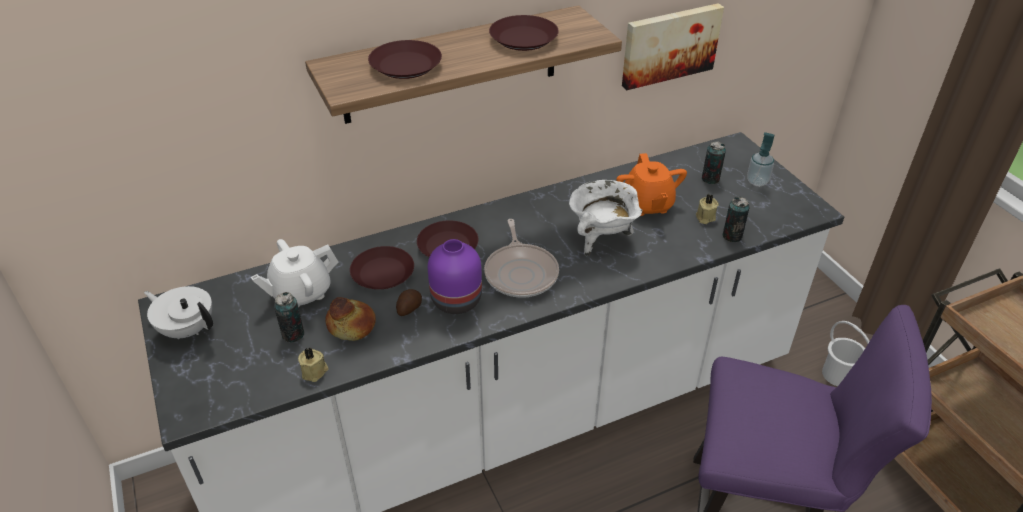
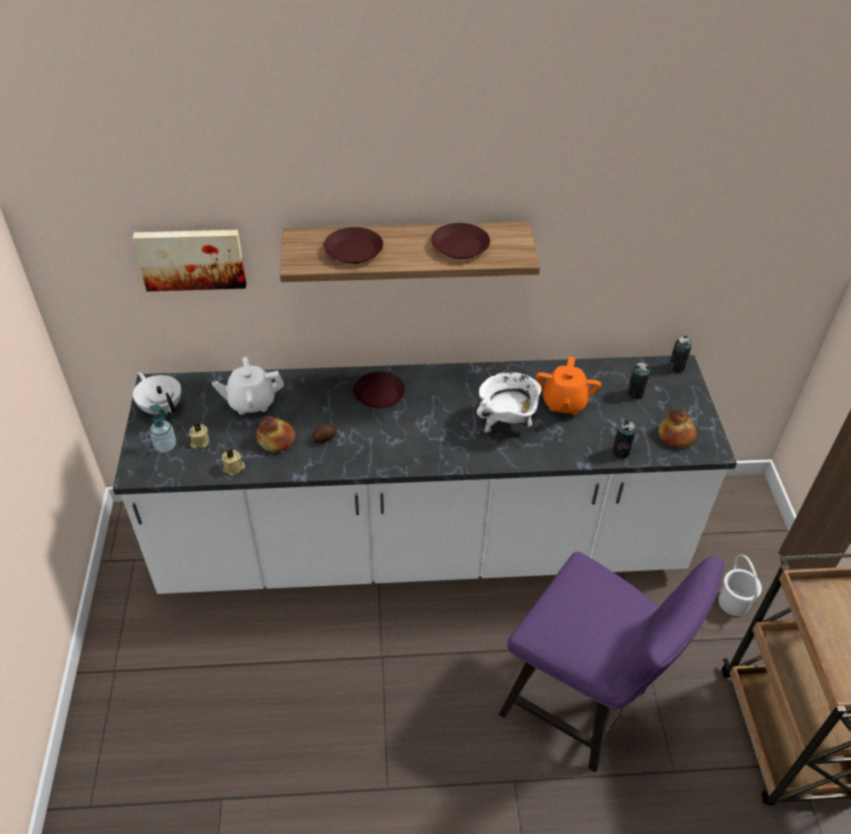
camera: 20 degrees right, 5 degrees up
can [274,292,304,342] -> can moved to [669,336,692,373]
brown plate [350,246,414,289] -> none
purple vase [428,239,482,314] -> none
frying pan [484,219,559,298] -> none
picture [622,3,724,90] -> picture moved to [133,230,246,291]
beige candle [696,194,719,224] -> beige candle moved to [189,422,209,448]
soap dispenser [747,132,774,186] -> soap dispenser moved to [149,404,176,452]
none -> bread [658,409,697,448]

